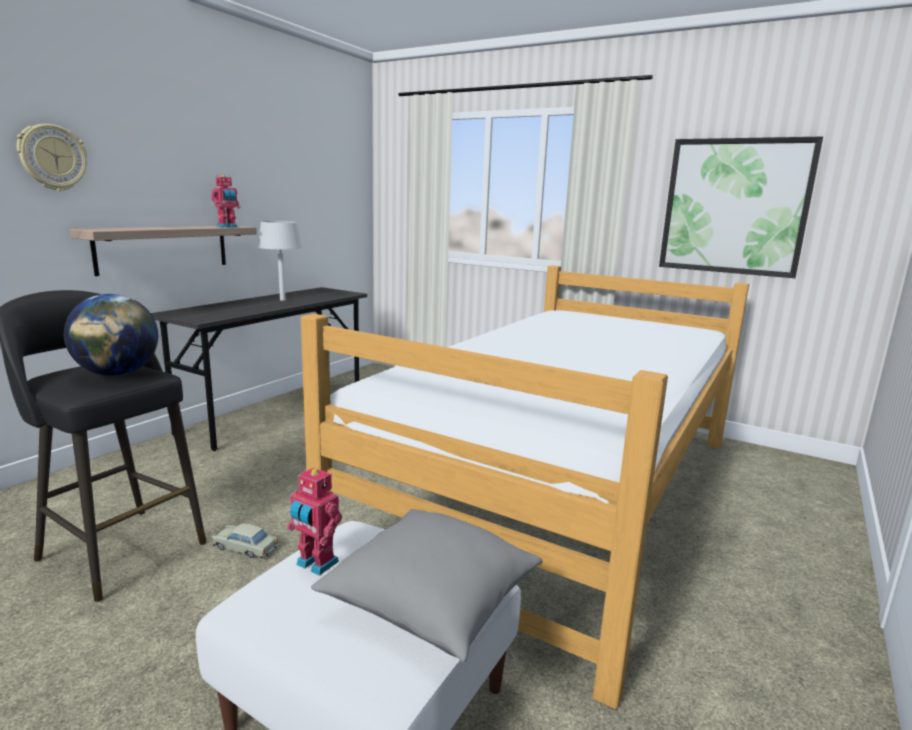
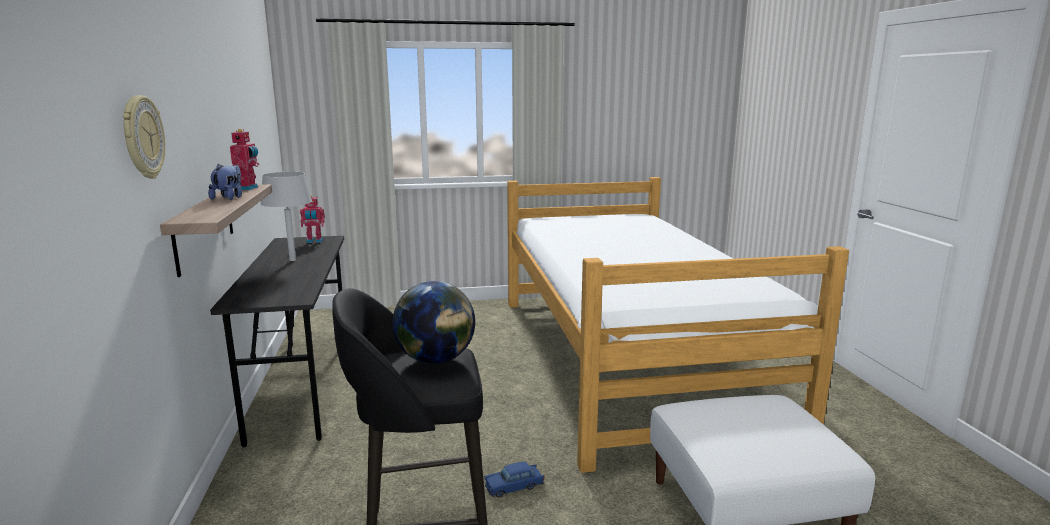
camera: 40 degrees left, 0 degrees up
beige toy car [212,523,278,558] -> blue toy car [484,462,544,497]
toy robot [287,467,342,576] -> toy robot moved to [300,196,325,243]
grey pillow [311,509,543,663] -> none
picture [659,137,823,278] -> none
none -> plush toy [208,164,242,200]

